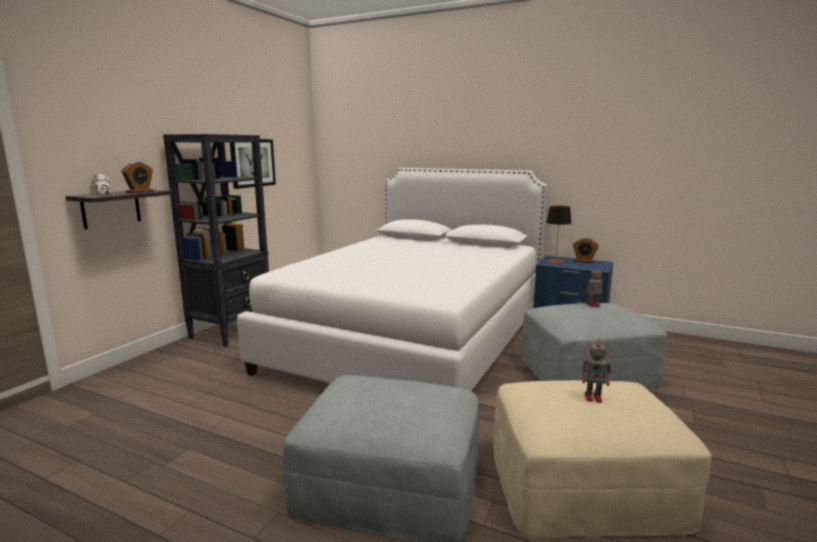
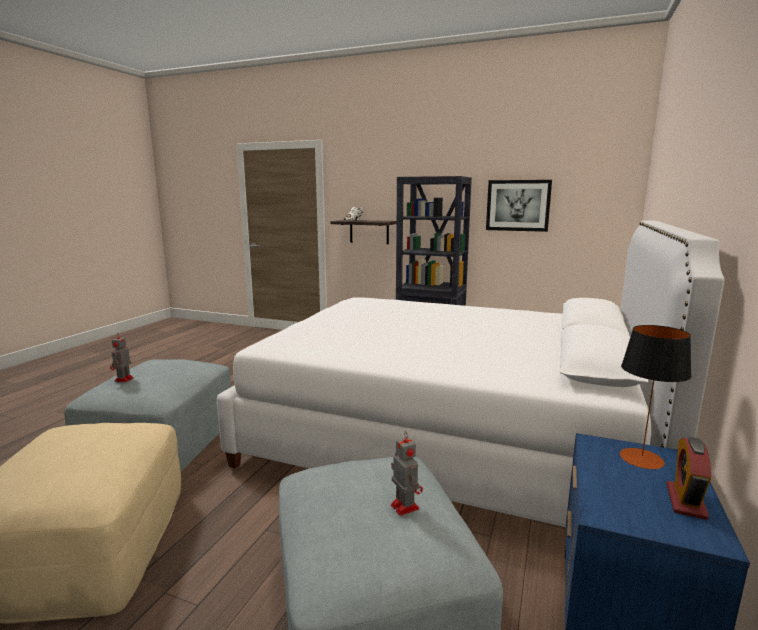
camera: 85 degrees right, 0 degrees up
alarm clock [121,162,154,193] -> none
toy robot [582,339,611,403] -> toy robot moved to [110,333,134,382]

